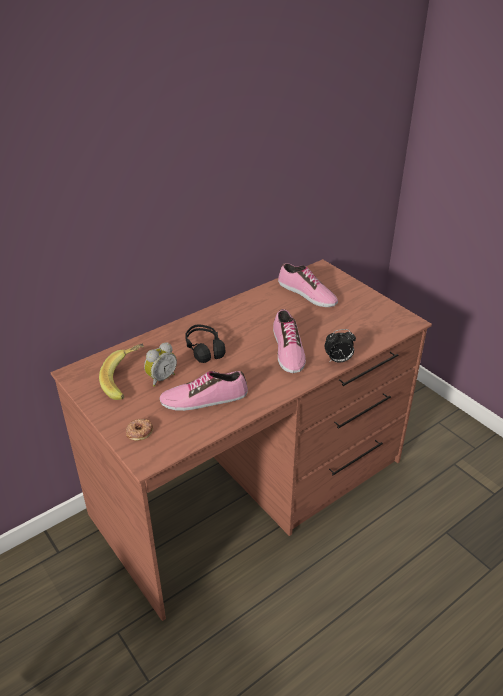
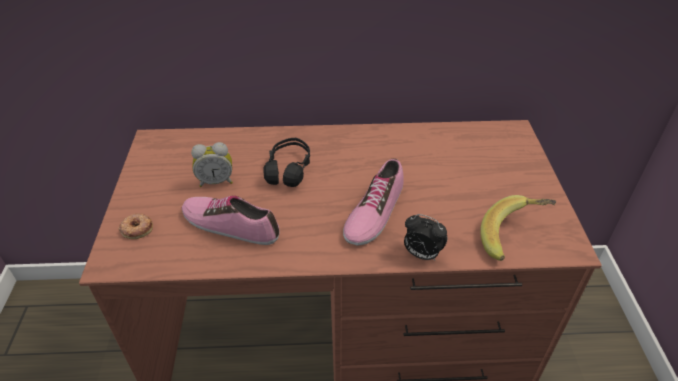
camera: 35 degrees right, 5 degrees up
banana [99,344,143,400] -> banana moved to [480,195,556,261]
shoe [278,263,338,307] -> none

